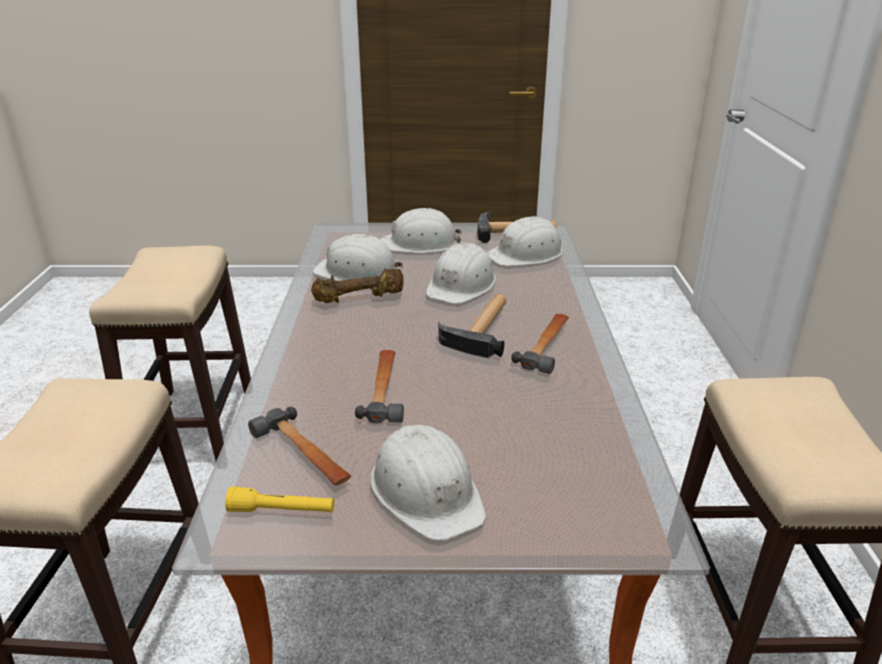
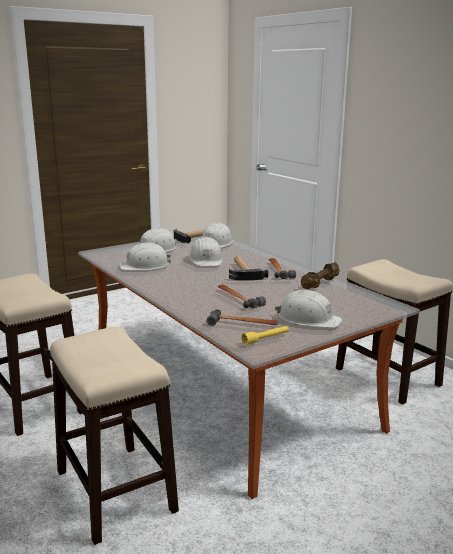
camera: 35 degrees left, 10 degrees down
brown dumbbell [311,268,404,303] -> brown dumbbell moved to [301,262,340,289]

